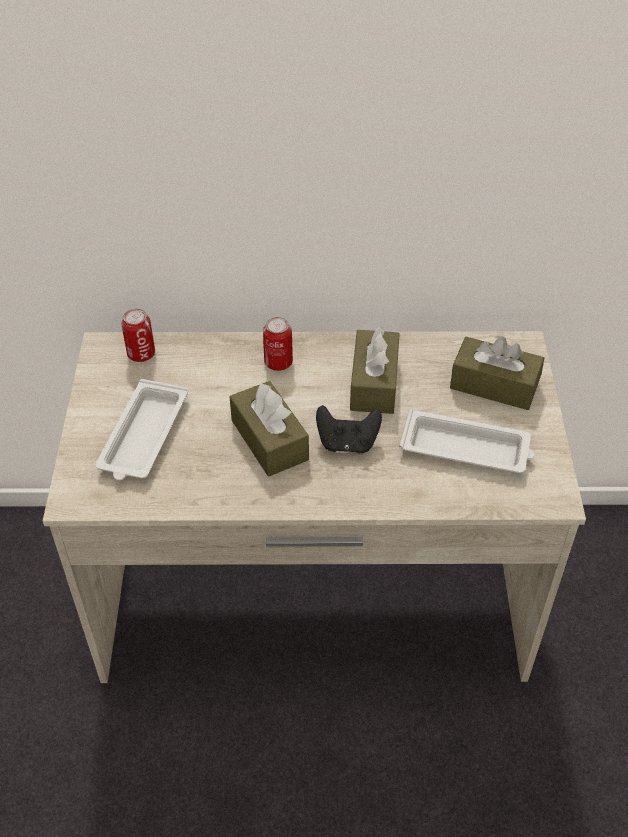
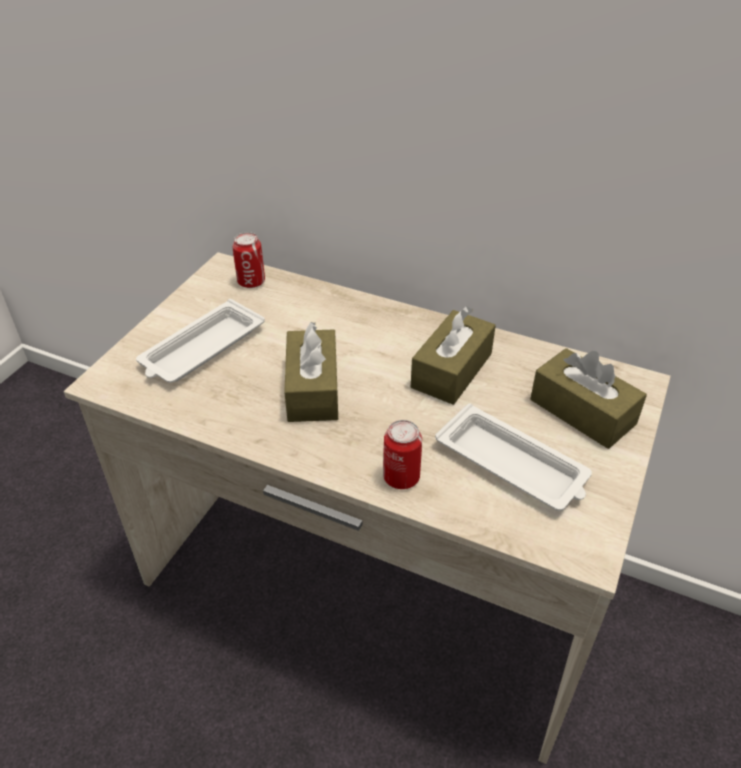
camera: 25 degrees right, 5 degrees down
can [263,317,293,371] -> can moved to [383,420,422,489]
black game controller [316,405,382,454] -> none

